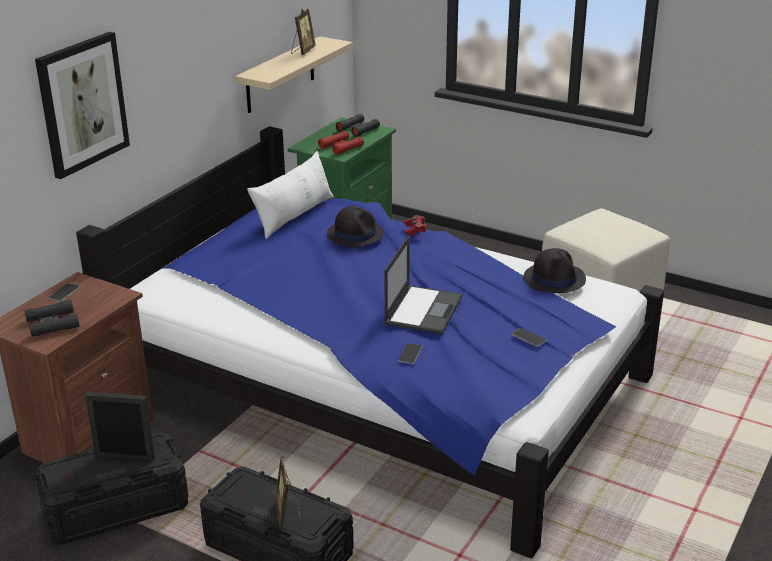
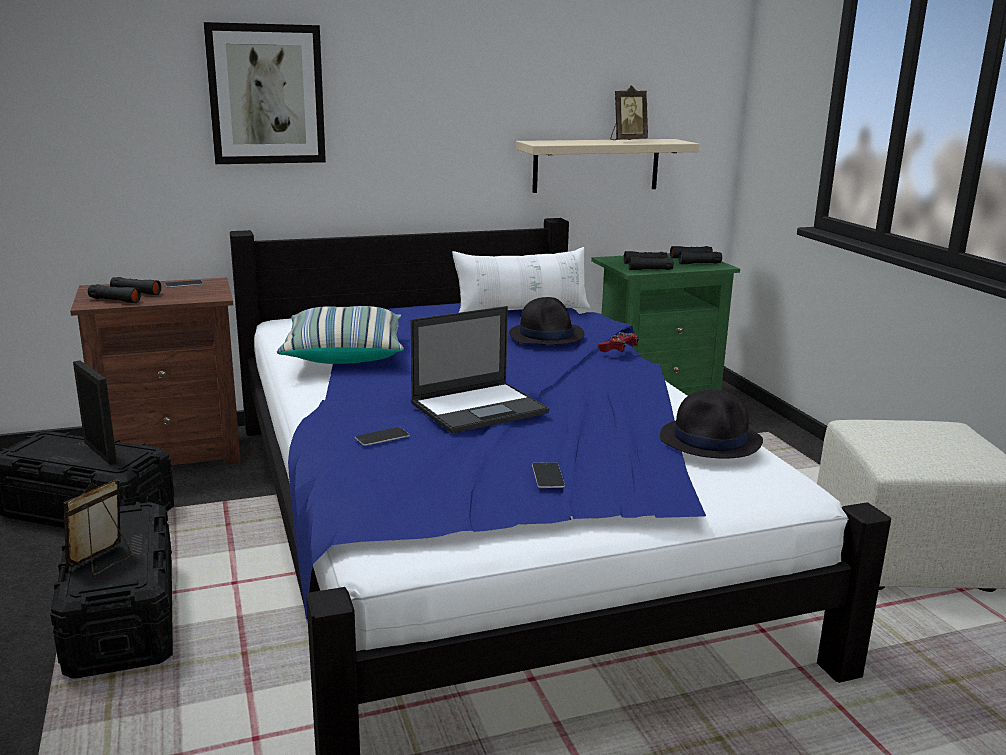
camera: 40 degrees right, 10 degrees down
red binoculars [318,131,364,155] -> black binoculars [624,251,674,270]
none -> pillow [277,306,404,364]

